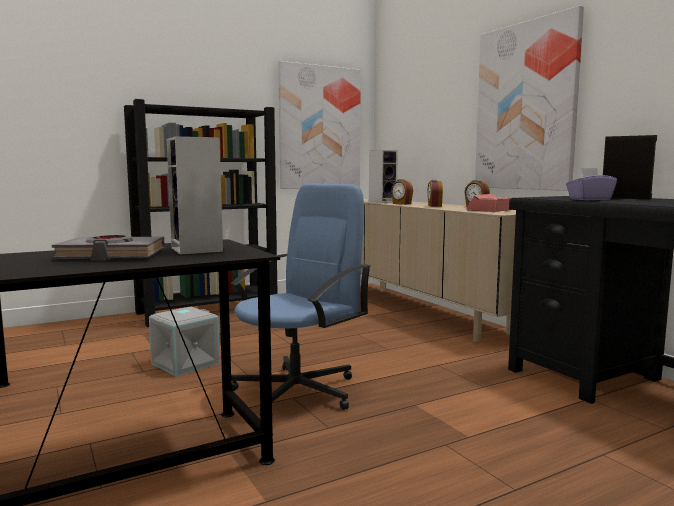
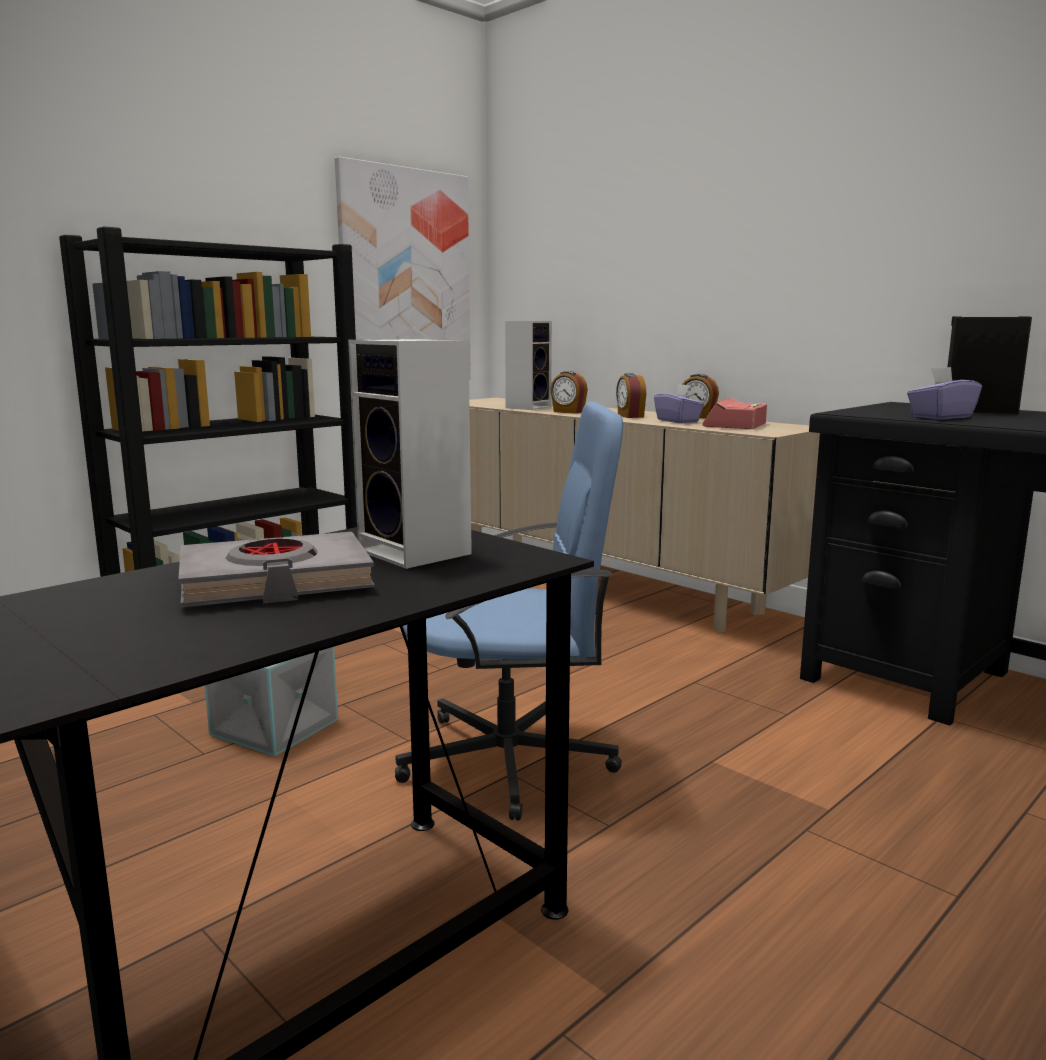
camera: 15 degrees left, 5 degrees up
blue office chair [231,183,371,417] -> blue office chair turned 60 degrees clockwise [395,402,623,821]
picture [475,5,584,191] -> none
none -> purple tissue box [654,384,704,423]

